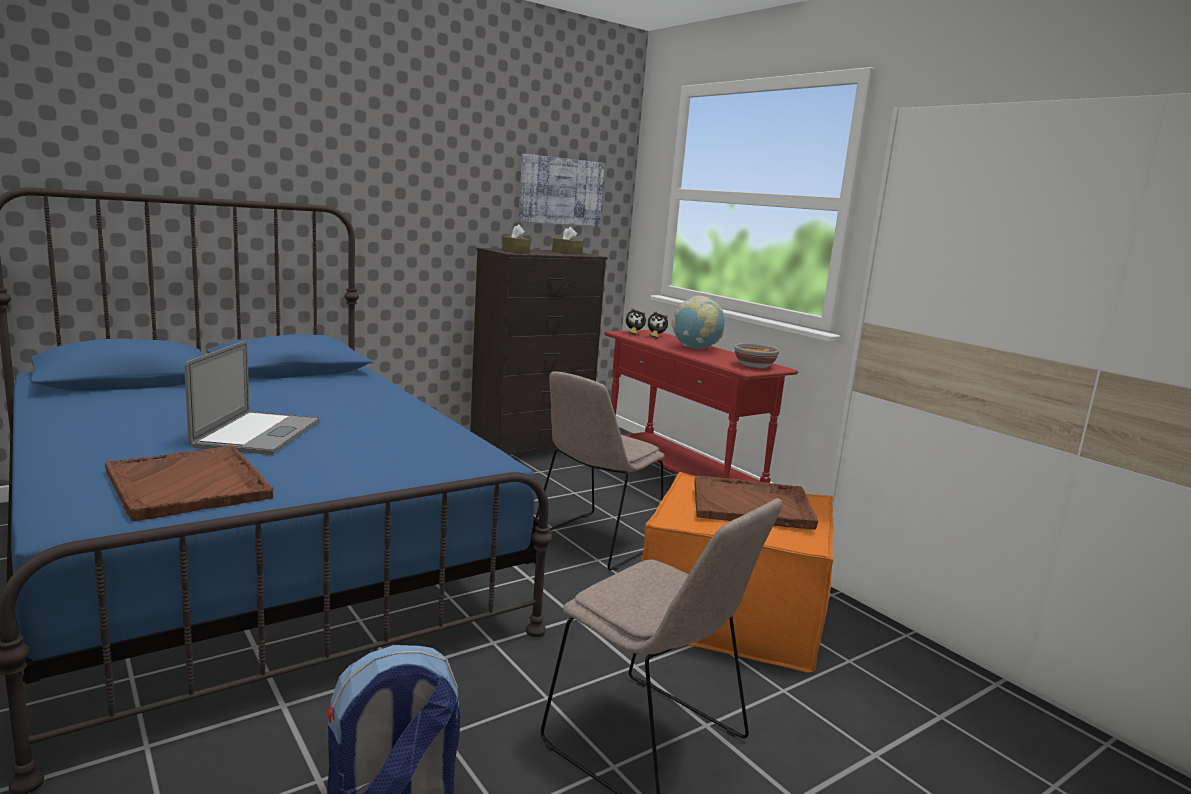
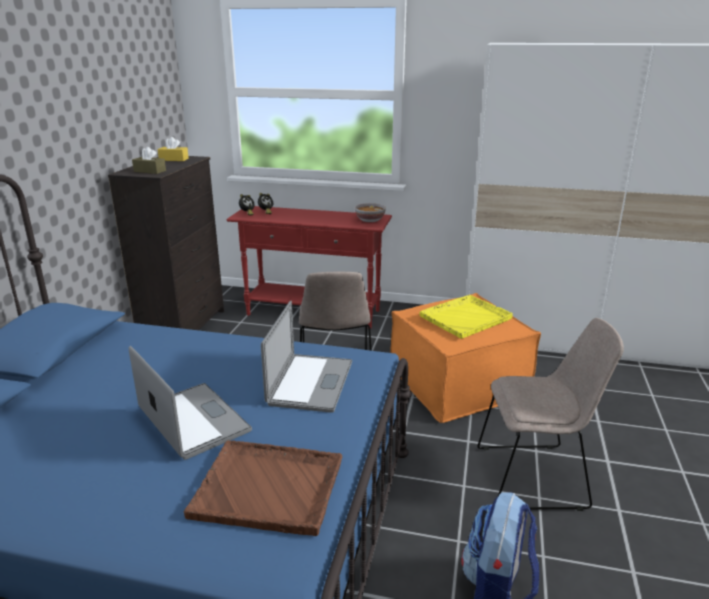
camera: 40 degrees left, 10 degrees up
picture [519,154,605,226] -> none
brown tissue box [552,227,583,254] -> yellow tissue box [158,137,189,161]
globe [672,296,725,349] -> none
brown tray [694,476,818,530] -> yellow tray [420,294,513,339]
none -> laptop [261,300,352,413]

